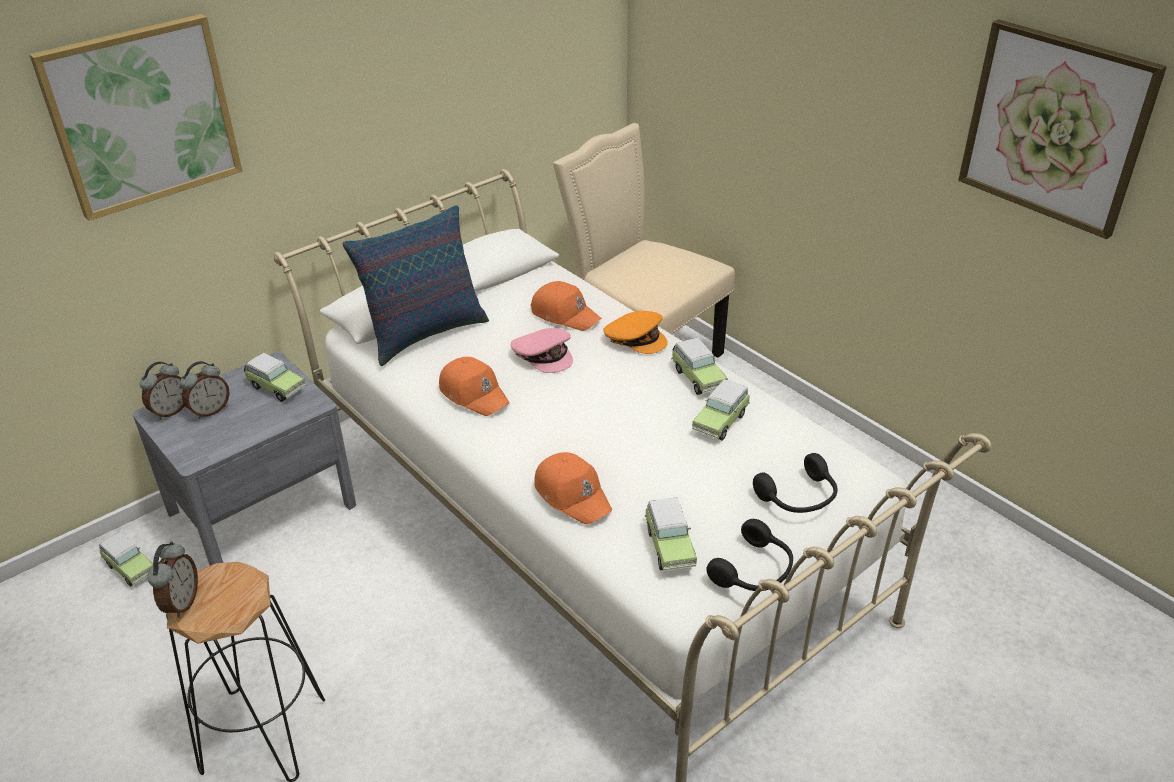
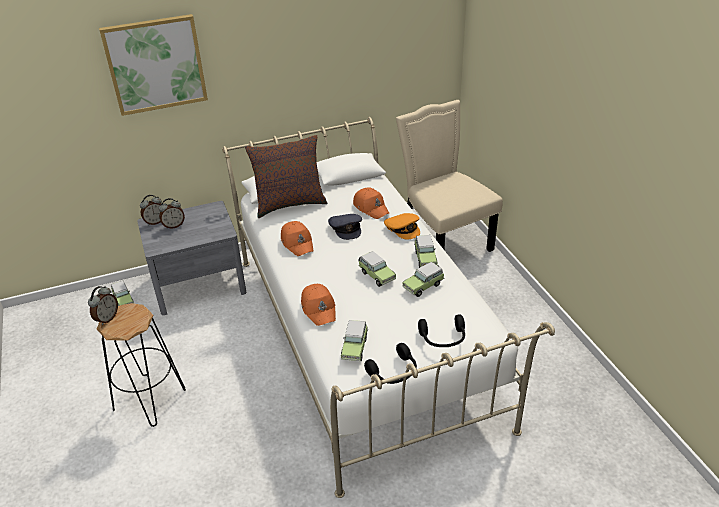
camera: 20 degrees right, 0 degrees up
toy car [244,353,306,402] -> toy car moved to [358,251,396,287]
blue pillow [343,205,489,366] -> brown pillow [245,135,327,218]
pink cap [510,328,573,373] -> grey cap [328,214,362,240]
picture [958,19,1167,239] -> none

